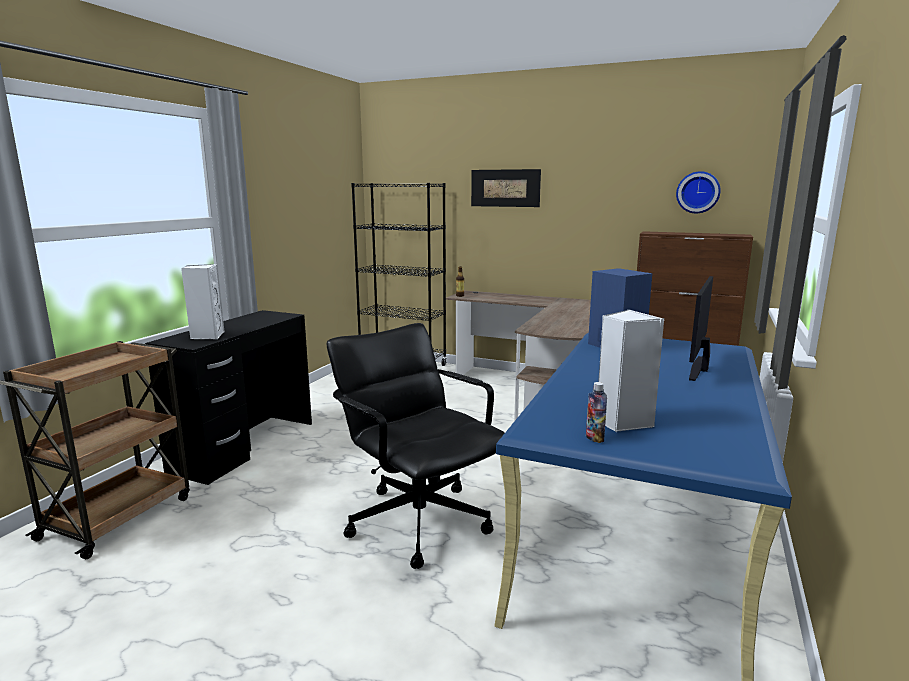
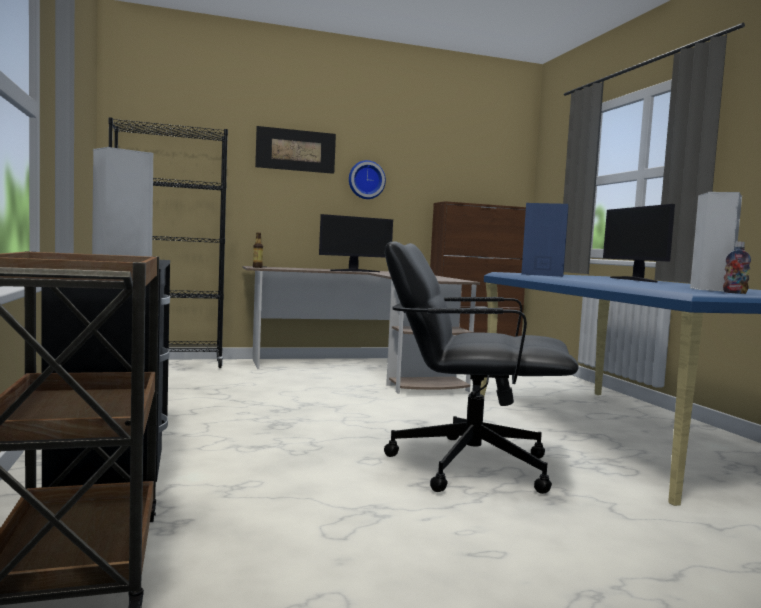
camera: 40 degrees left, 10 degrees down
wall clock [676,171,721,213] -> wall clock moved to [349,160,386,199]
none -> monitor [319,214,393,272]

